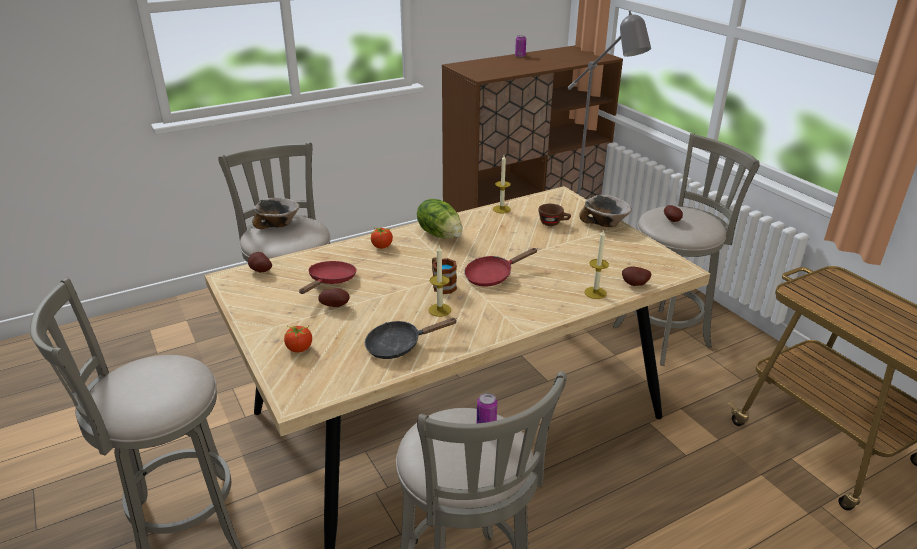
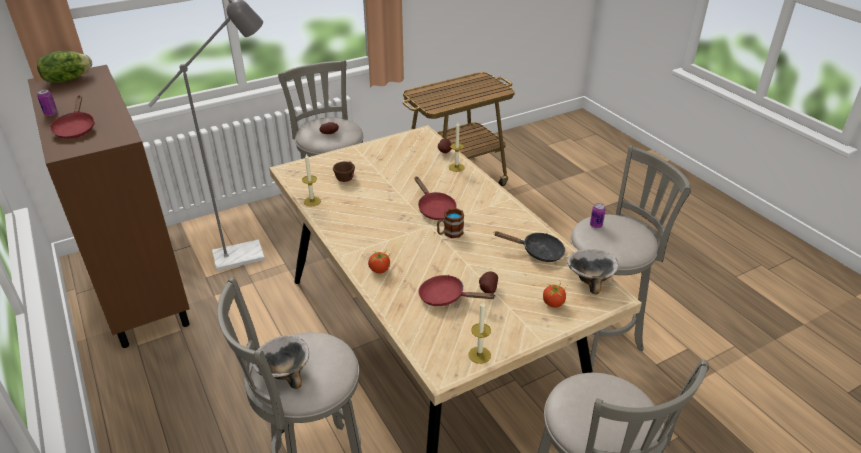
camera: 90 degrees left, 5 degrees up
potato [248,252,272,272] -> none
black frying pan [365,318,458,359] -> black frying pan turned 60 degrees counterclockwise [494,231,565,262]
lettuce [417,199,463,239] -> lettuce moved to [37,51,92,83]
candle [428,246,451,317] -> candle moved to [468,301,491,364]
bowl [579,195,632,227] -> bowl moved to [567,249,619,295]
none -> red frying pan [50,95,95,139]

